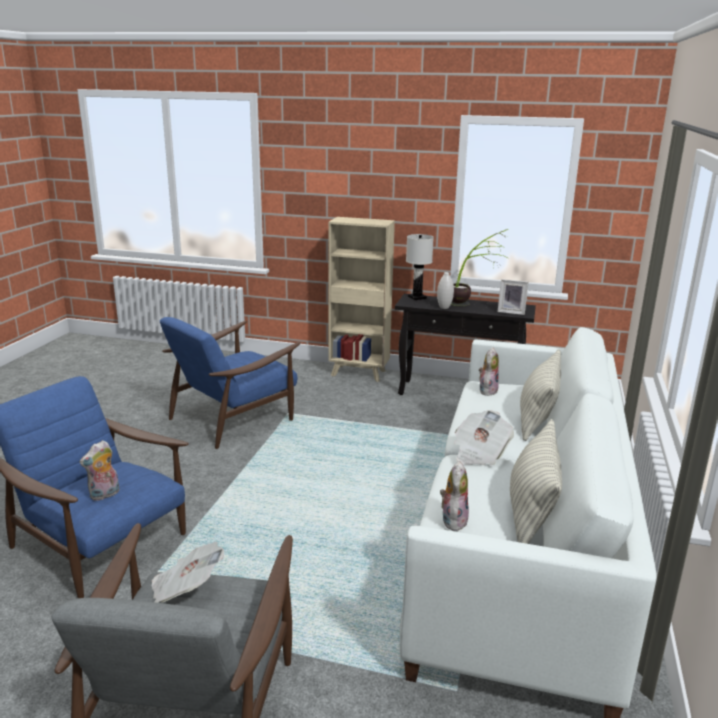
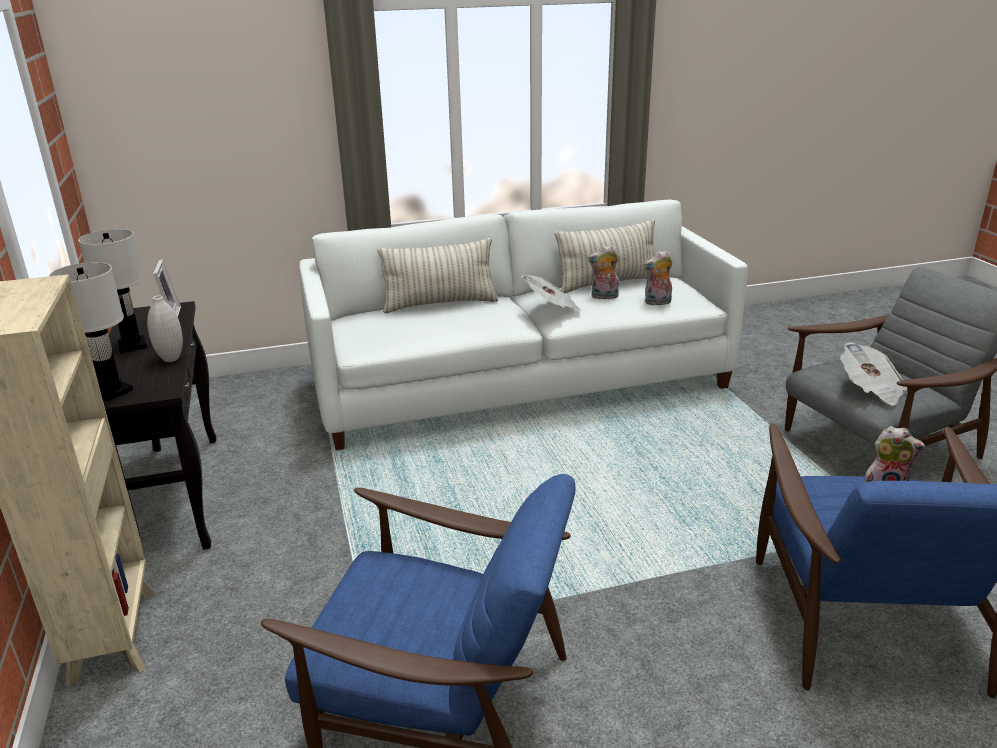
camera: 120 degrees left, 5 degrees up
potted plant [451,229,508,306] -> white table lamp [78,229,147,353]
plush toy [479,348,499,396] -> plush toy moved to [588,244,619,299]

